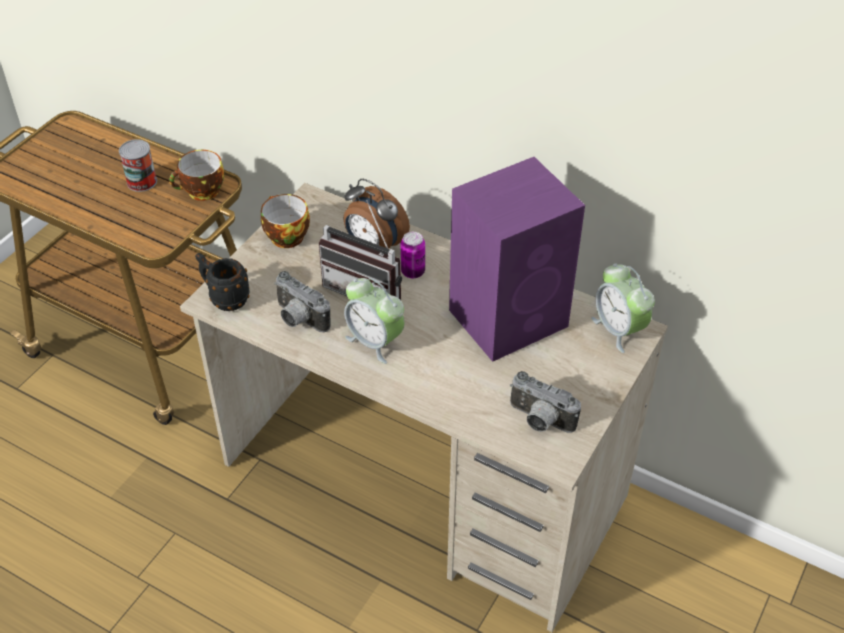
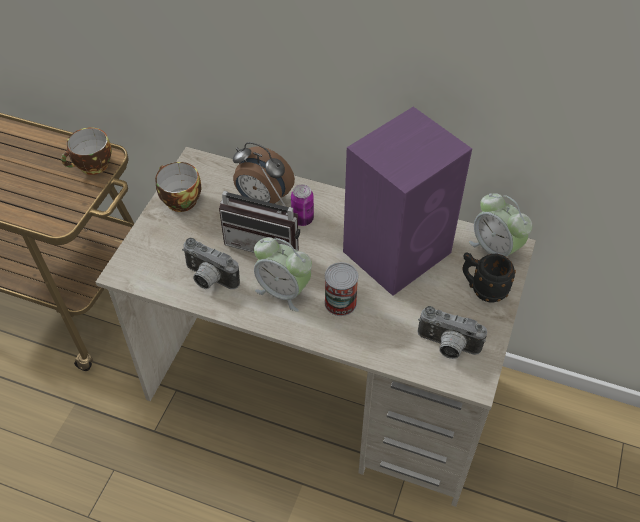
camera: 10 degrees left, 5 degrees up
can [119,139,157,192] -> can moved to [324,262,358,316]
black mug [195,253,250,311] -> black mug moved to [462,253,516,303]

